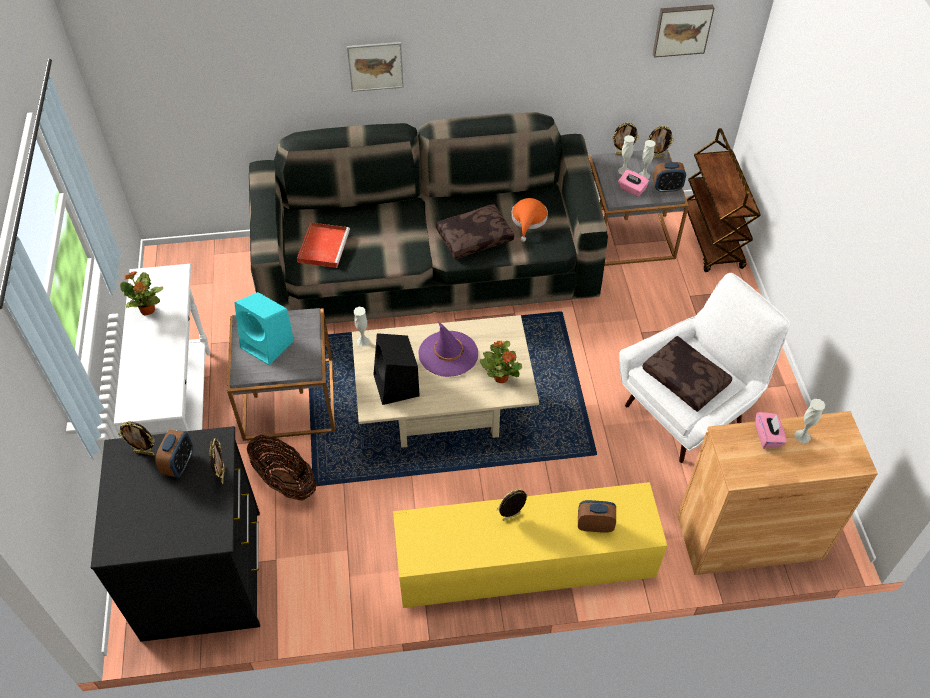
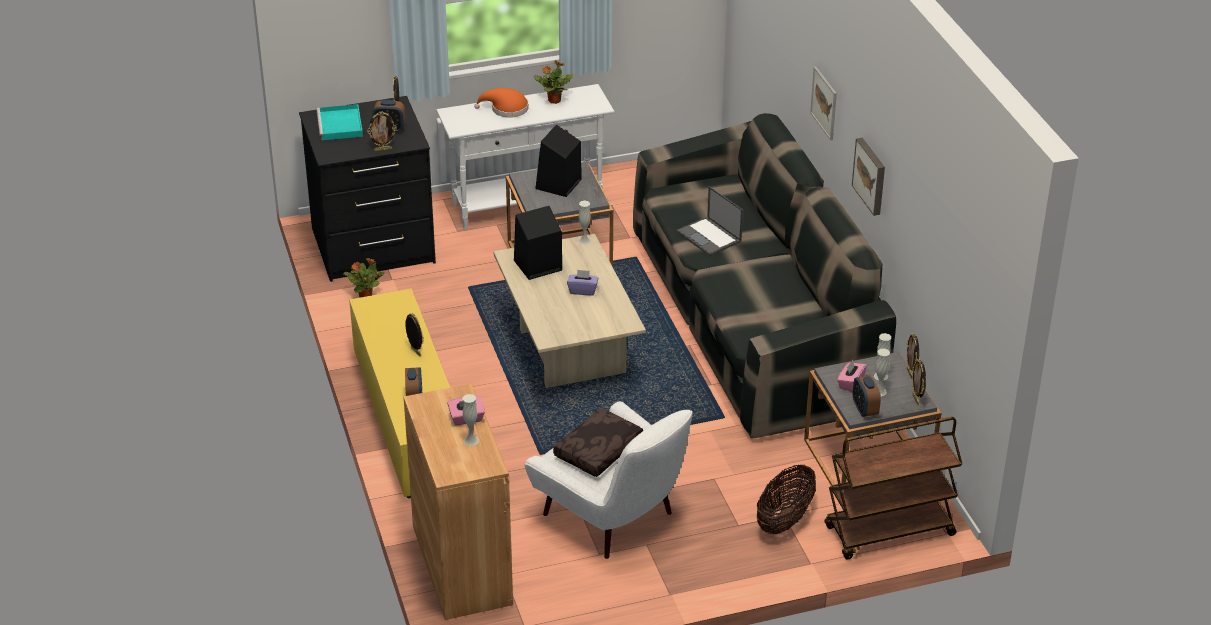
camera: 80 degrees right, 15 degrees down
turquoise speaker [234,292,294,365] -> black speaker [535,124,581,197]
basket [247,434,317,501] -> basket moved to [757,464,816,534]
red tray [297,222,350,268] -> none
purple hat [418,322,478,377] -> purple tissue box [567,270,598,296]
brown pillow [436,204,514,259] -> none
potted plant [480,340,522,383] -> potted plant moved to [344,258,385,298]
orange hat [511,198,548,242] -> orange hat moved to [474,88,528,118]
picture [653,4,714,58] -> picture moved to [852,138,885,216]
none -> turquoise tray [317,104,363,140]
none -> laptop [677,186,743,256]

